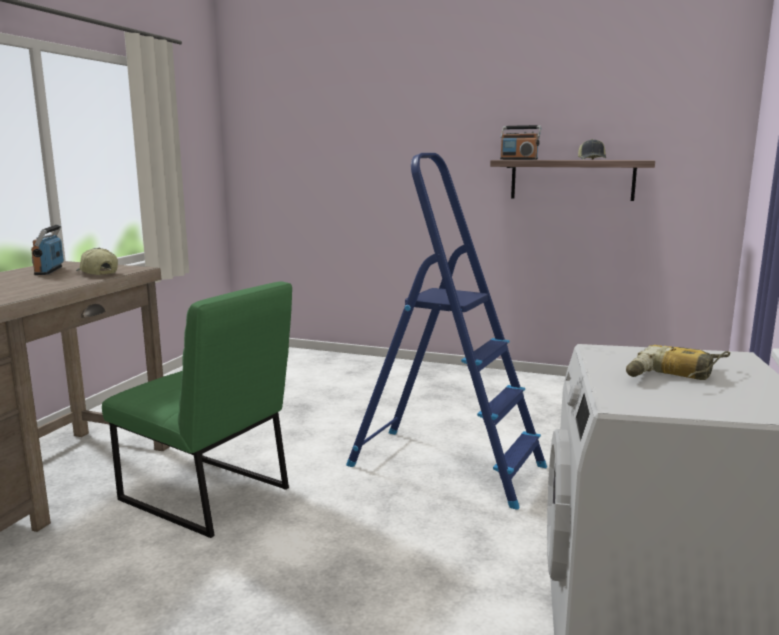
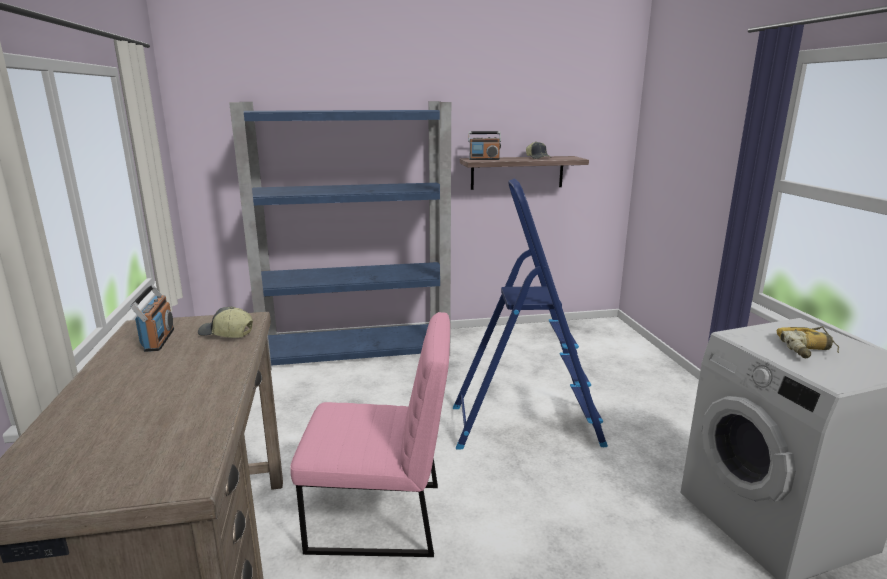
camera: 30 degrees left, 5 degrees up
radio [31,224,64,275] -> radio turned 150 degrees counterclockwise [130,285,174,352]
green chair [102,282,292,538] -> pink chair [290,312,450,557]
none -> blue bookcase [229,101,451,370]

